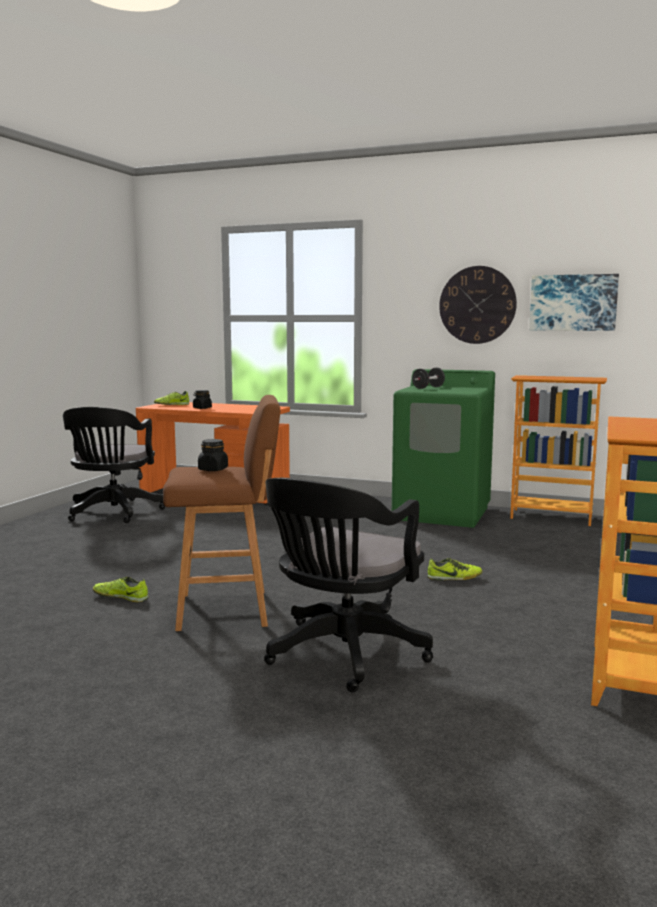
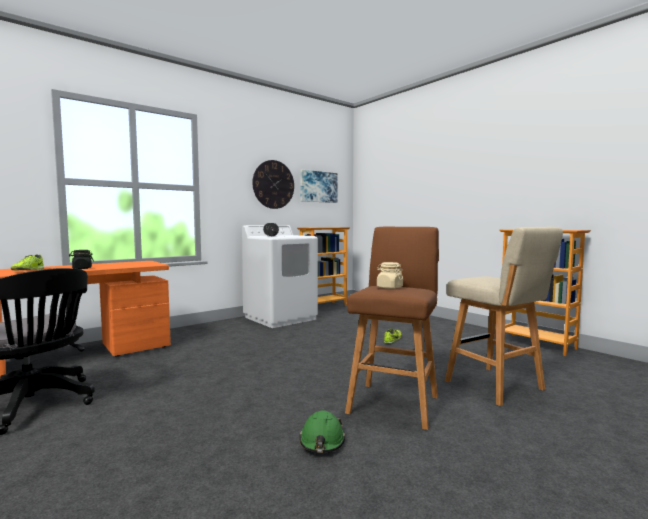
camera: 60 degrees left, 5 degrees down
shoe [93,577,149,602] -> green hard hat [299,410,345,453]
black jar [198,439,228,471] -> beige jar [377,262,403,289]
black office chair [264,478,433,693] -> beige stool [445,227,563,406]
green washing machine [392,369,495,528] -> white washing machine [242,225,318,328]

